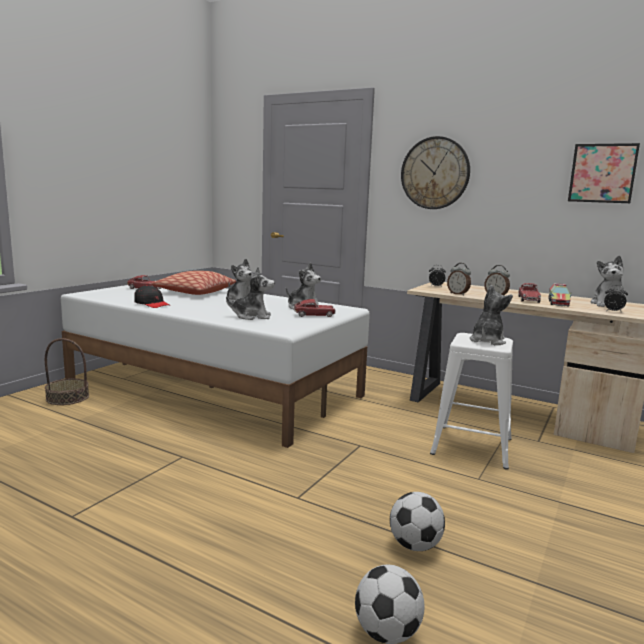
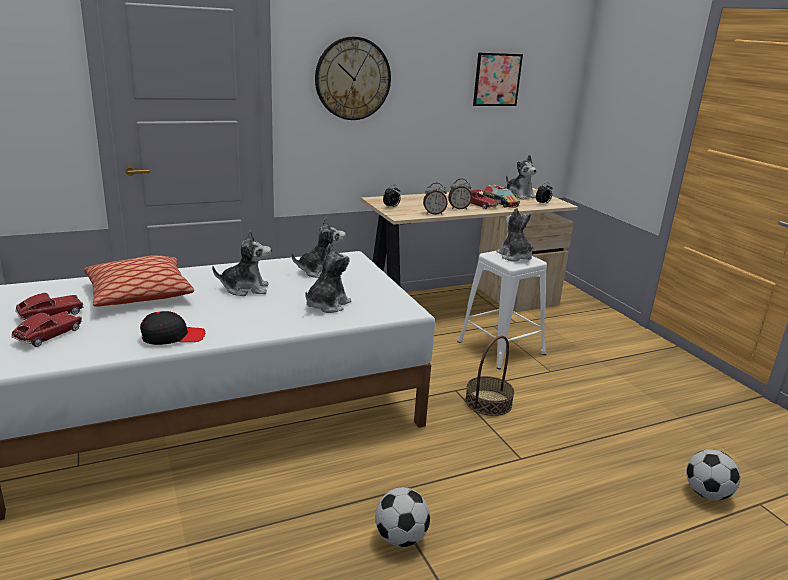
camera: 55 degrees left, 10 degrees up
basket [45,338,89,405] -> basket moved to [465,336,514,416]
toy car [293,299,336,317] -> toy car moved to [11,311,82,347]
football [390,492,445,551] -> football moved to [375,487,430,547]

